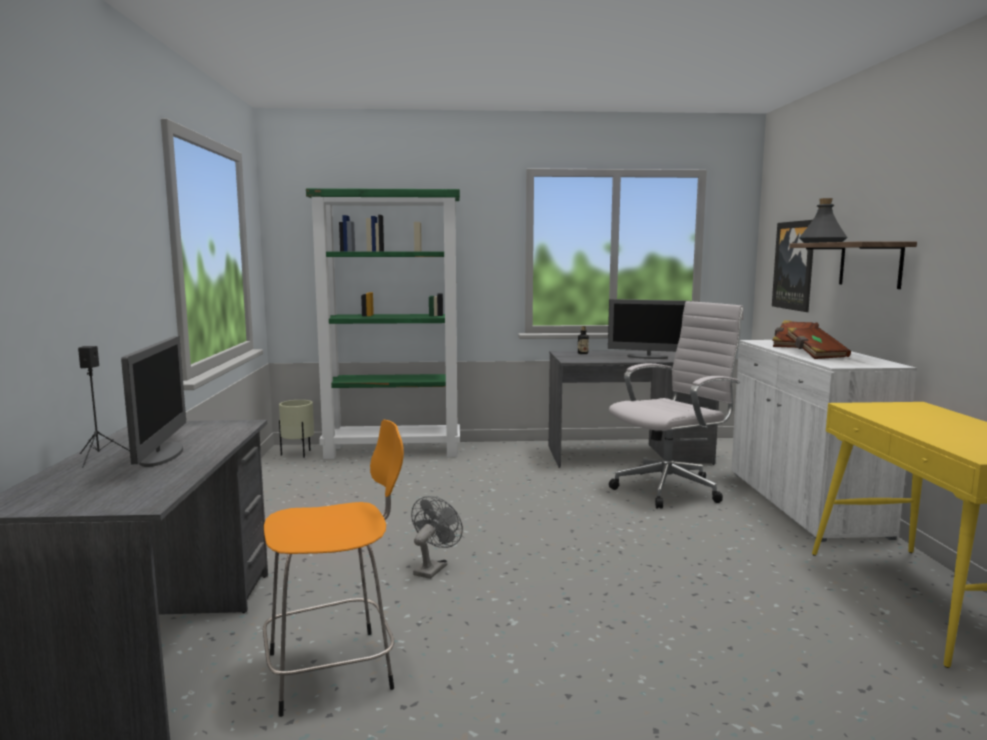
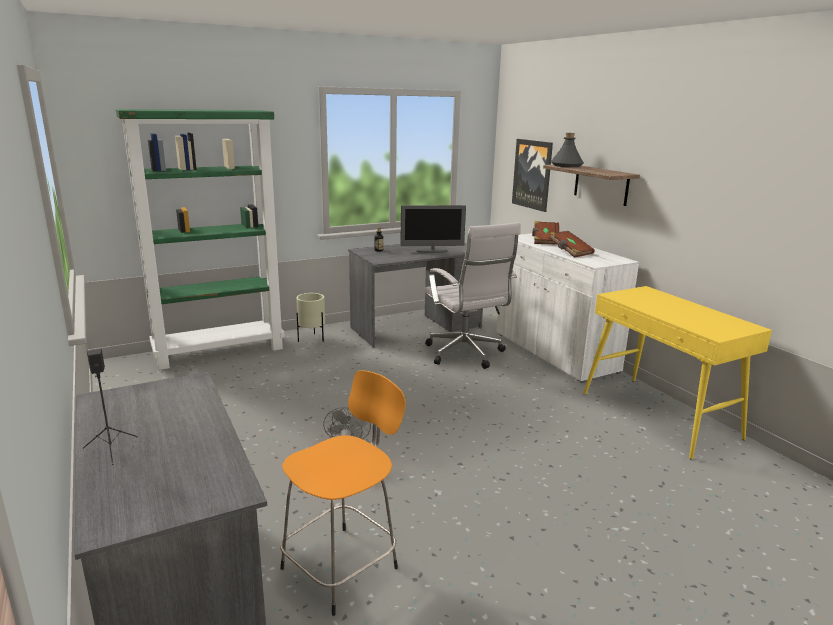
camera: 25 degrees left, 10 degrees up
monitor [121,336,186,467] -> none
beige planter [279,400,314,458] -> beige planter moved to [296,293,325,342]
white office chair [609,301,744,509] -> white office chair turned 120 degrees clockwise [425,222,521,369]

